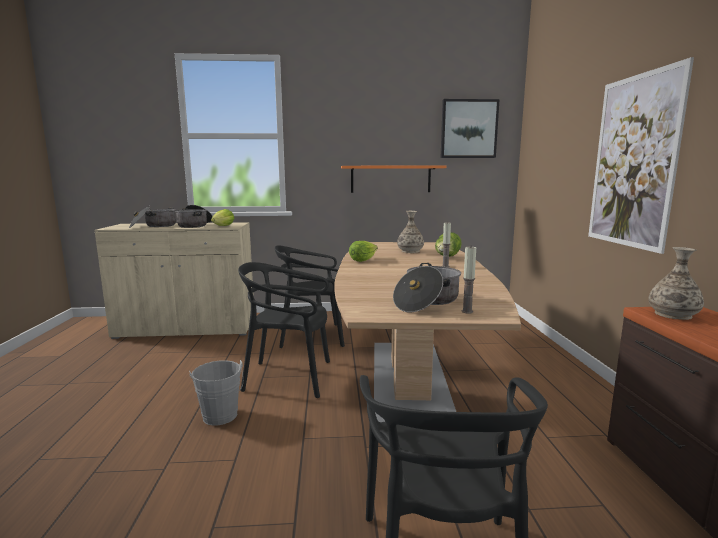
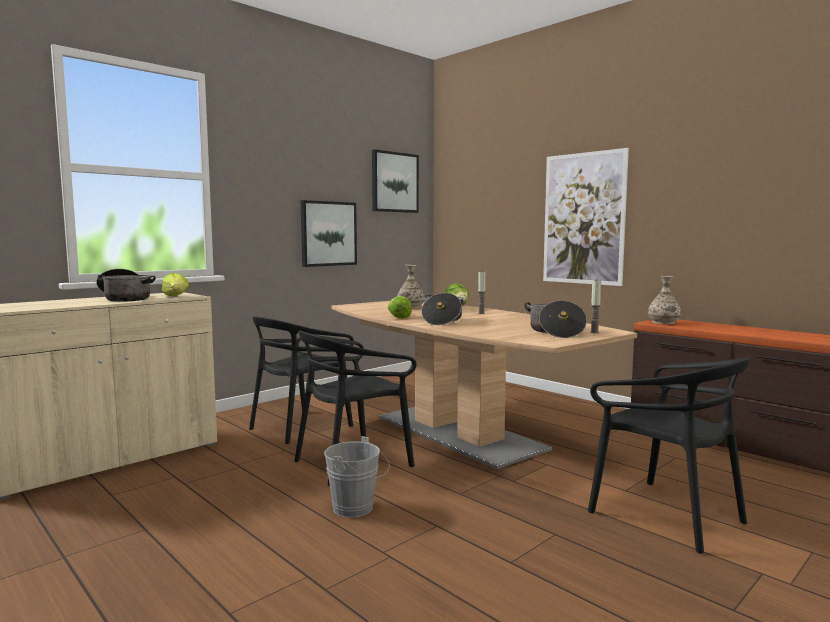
camera: 40 degrees left, 5 degrees down
cooking pot [129,206,176,228] -> cooking pot moved to [422,293,463,325]
orange shelf [341,166,446,193] -> picture [301,200,357,267]

